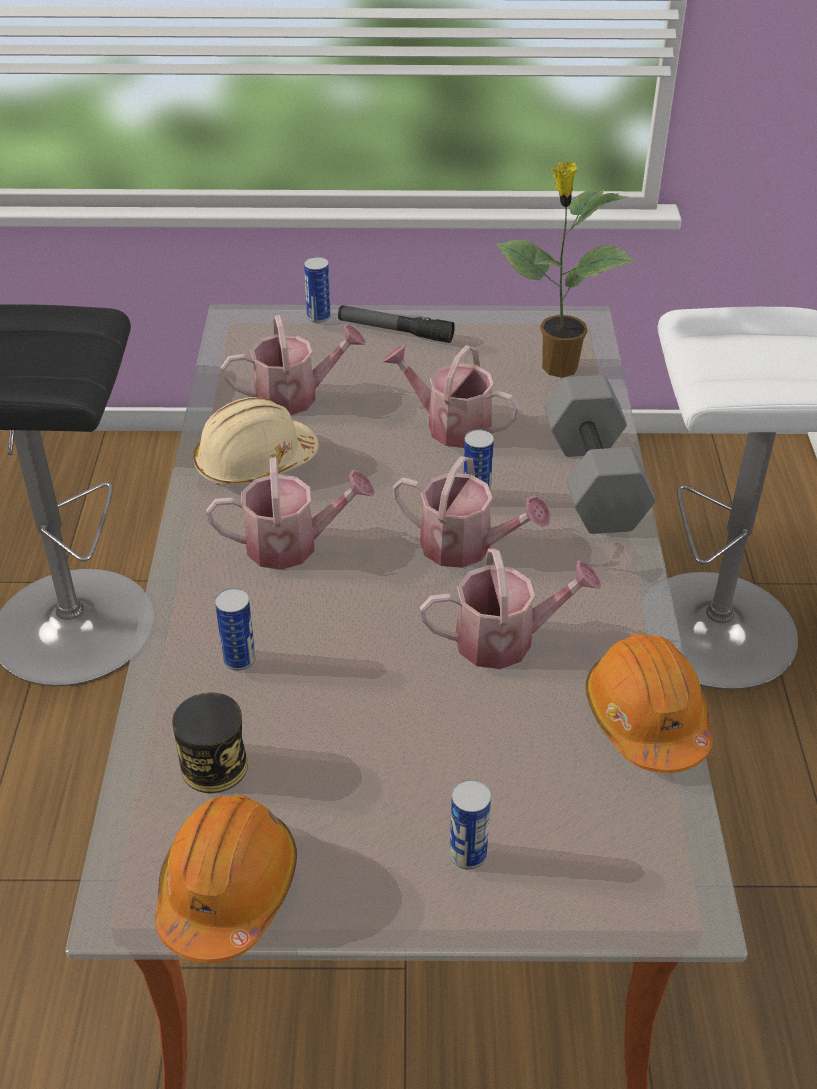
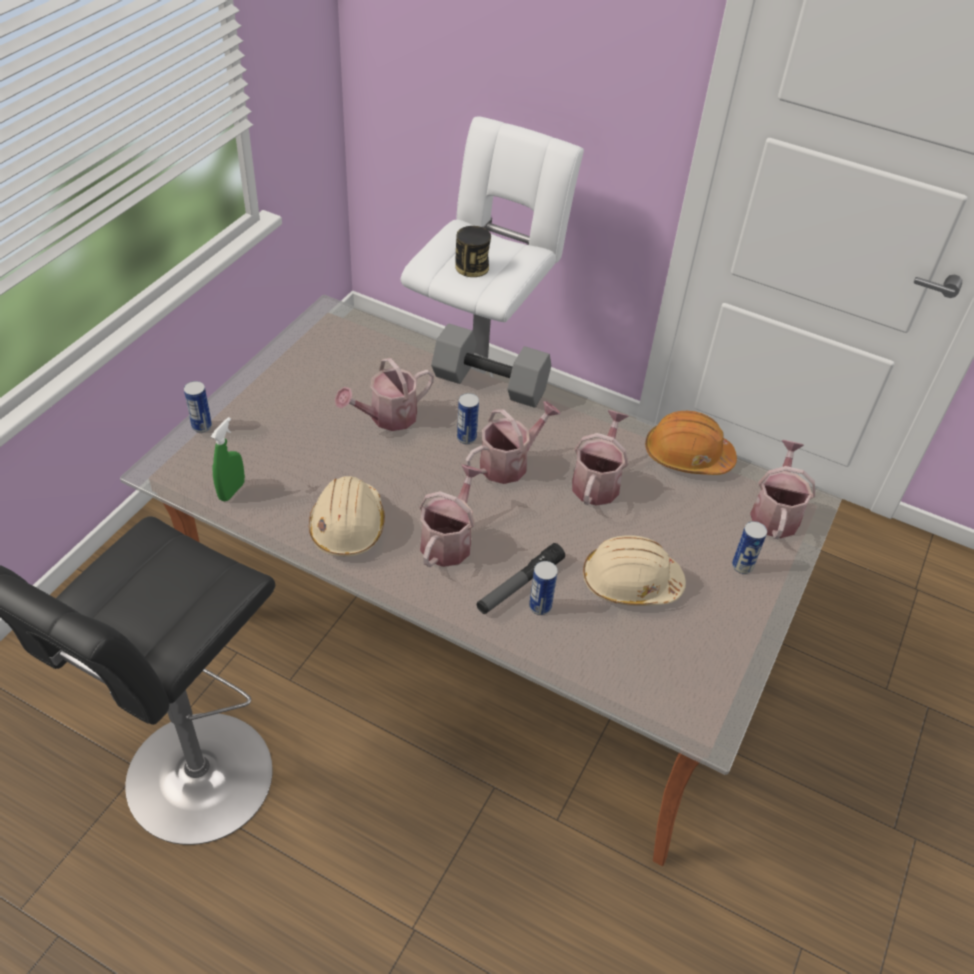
camera: 65 degrees left, 5 degrees up
orange hard hat [155,795,297,963] -> none
can [172,692,248,793] -> can moved to [455,226,491,277]
watering can [221,315,366,415] -> watering can moved to [750,440,815,539]
flashlight [338,305,455,343] -> flashlight moved to [477,543,565,614]
potted plant [496,161,636,378] -> none
none -> green spray bottle [211,417,245,501]
none -> beige hard hat [583,535,686,606]

